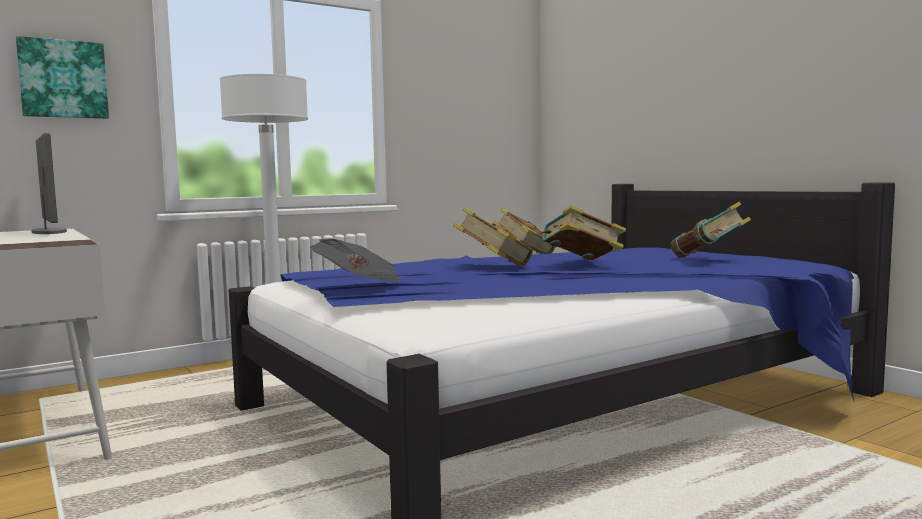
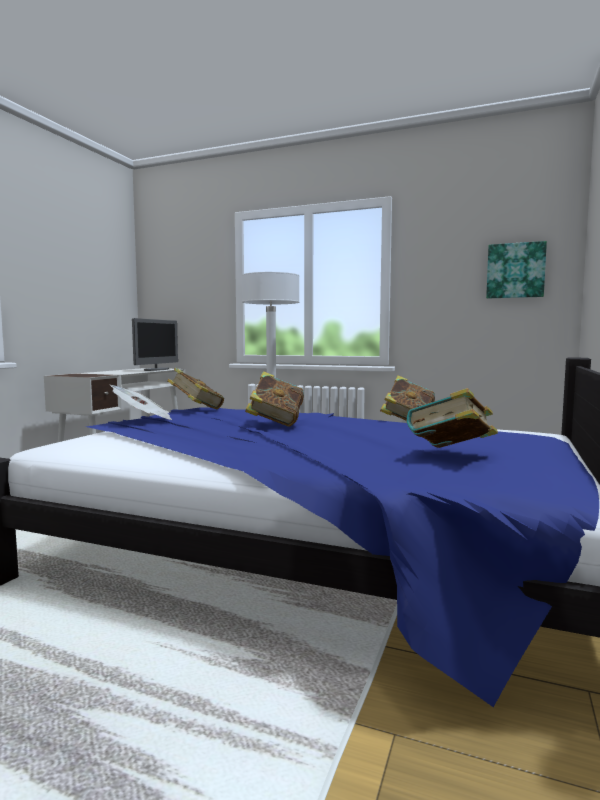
camera: 55 degrees right, 0 degrees up
picture [16,36,109,119] -> picture moved to [486,241,547,298]
book [540,205,626,260] -> book moved to [167,368,224,410]

